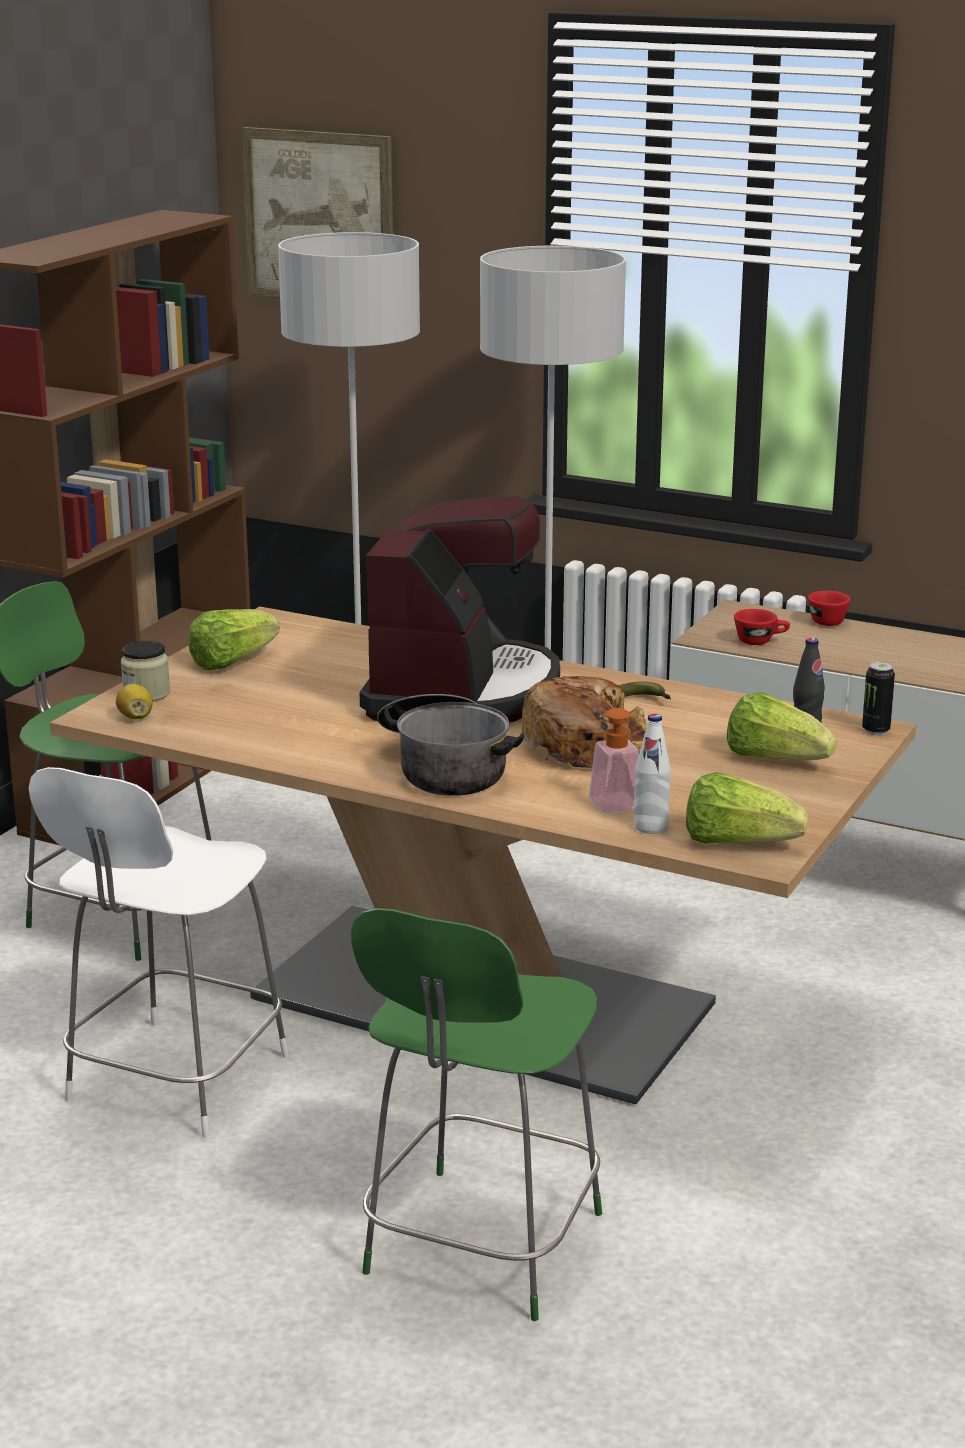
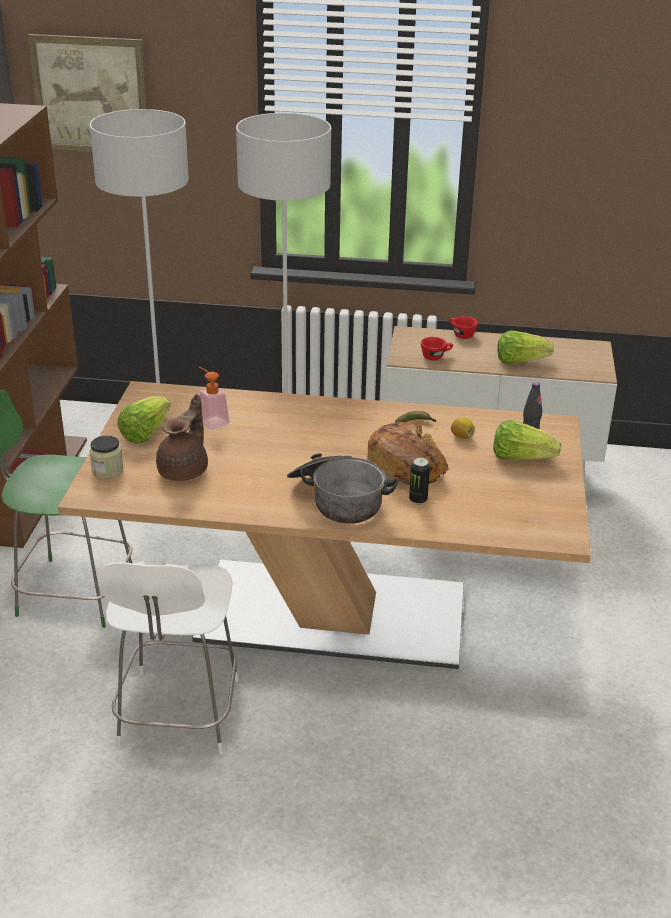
camera: 20 degrees left, 10 degrees up
lemon [116,684,153,719] -> lemon moved to [451,417,475,439]
green chair [351,908,602,1321] -> none
coffee machine [360,496,560,723] -> none
soap dispenser [589,700,639,814] -> soap dispenser moved to [199,367,230,430]
white bottle [634,714,671,834] -> none
lettuce [686,772,808,844] -> lettuce moved to [497,330,554,364]
can [862,662,895,735] -> can moved to [409,458,430,505]
none -> brown teapot [156,394,208,481]

